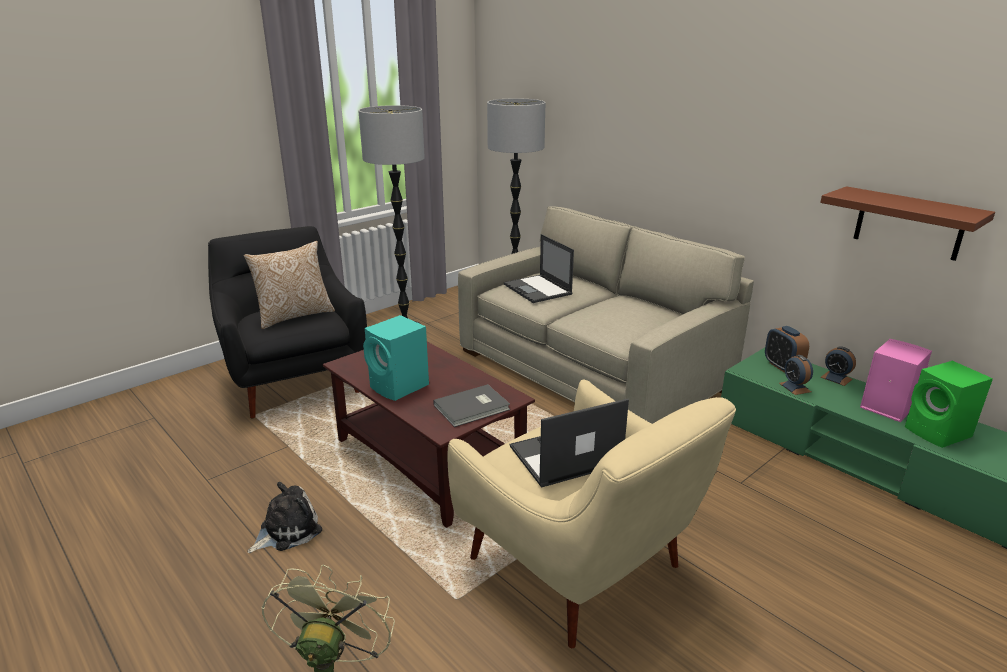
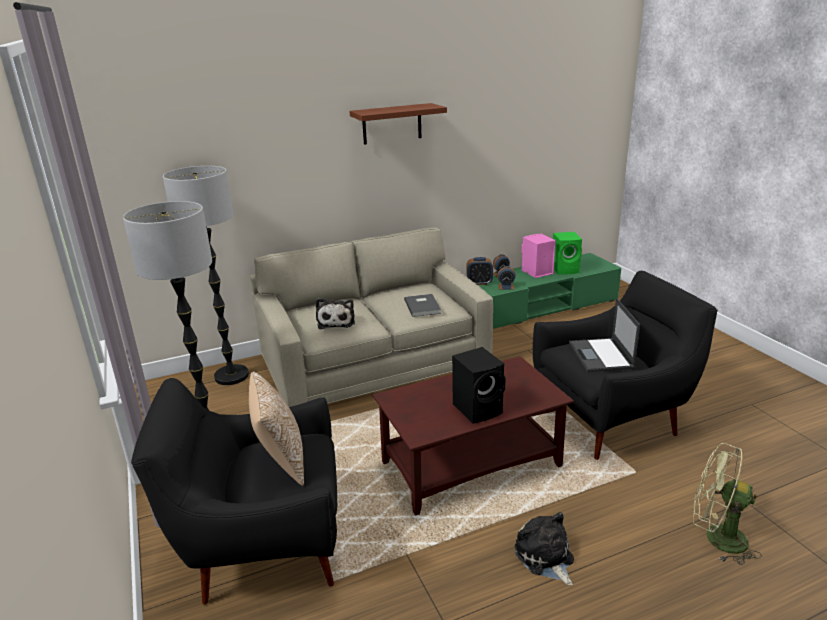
camera: 70 degrees left, 0 degrees up
turquoise speaker [363,315,429,401] -> black speaker [452,347,506,423]
grey book [433,384,510,427] -> grey book moved to [404,294,441,317]
beige armchair [448,379,736,648] -> black armchair [533,271,718,460]
laptop [504,234,574,303] -> plush toy [316,298,355,329]
brown shelf [820,186,995,261] -> brown shelf moved to [350,103,447,145]

